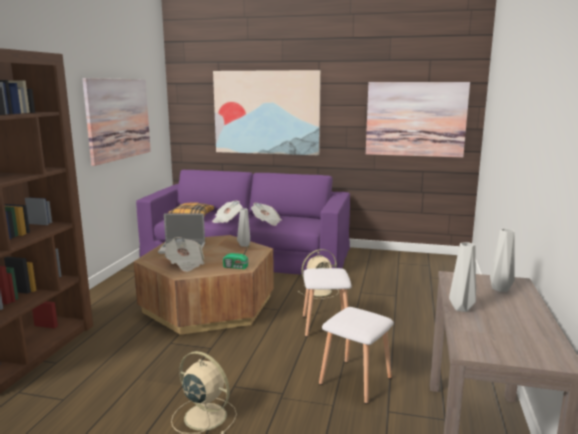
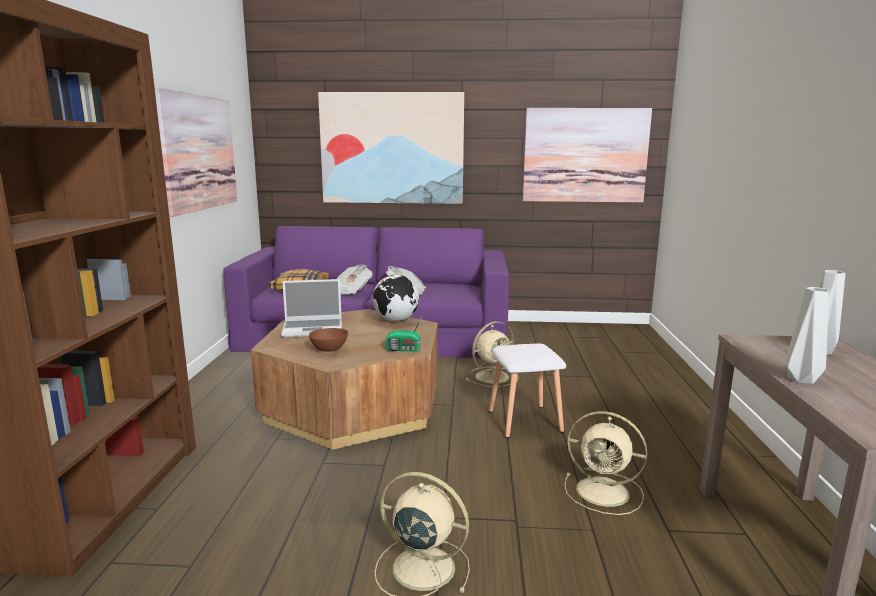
camera: 10 degrees left, 0 degrees up
newspaper [165,237,204,272] -> brown bowl [309,328,348,352]
grey vase [237,208,250,247] -> globe [372,275,419,322]
white stool [319,307,394,404] -> beige fan [564,411,647,515]

